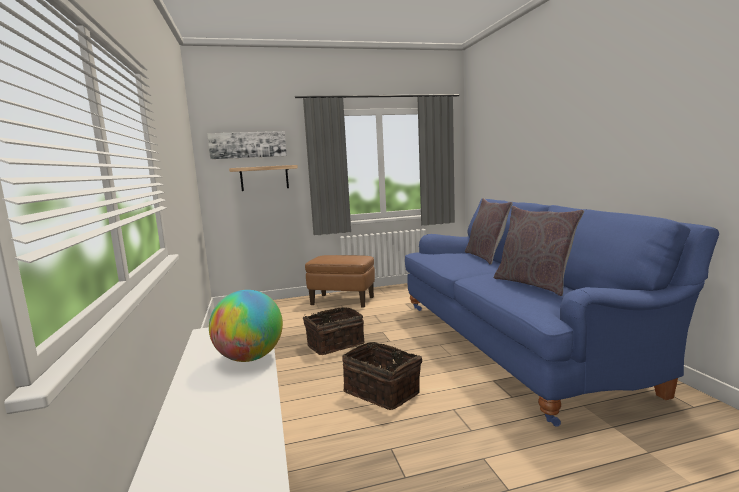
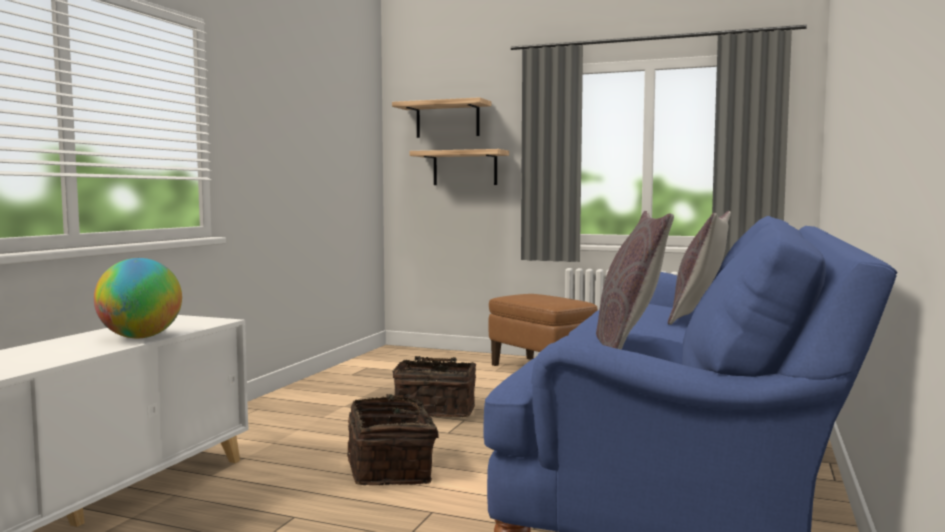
camera: 35 degrees right, 5 degrees down
picture [207,131,287,159] -> shelf [392,97,491,138]

